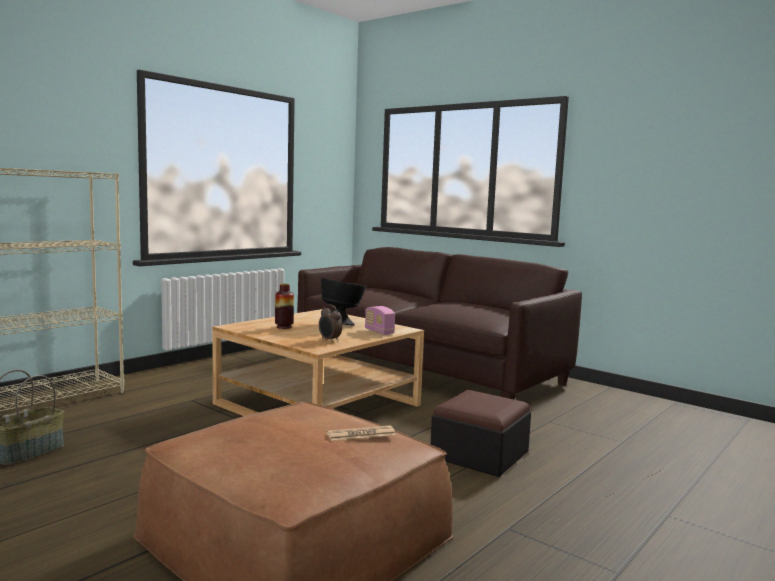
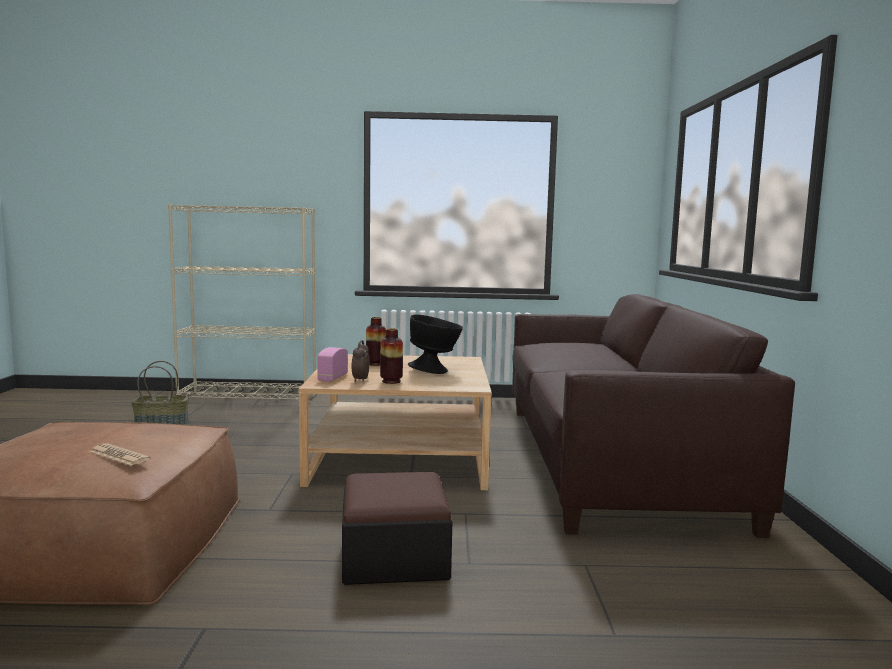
camera: 50 degrees right, 0 degrees up
radio [365,306,395,335] -> radio moved to [317,347,348,382]
none -> vase [380,328,403,384]

